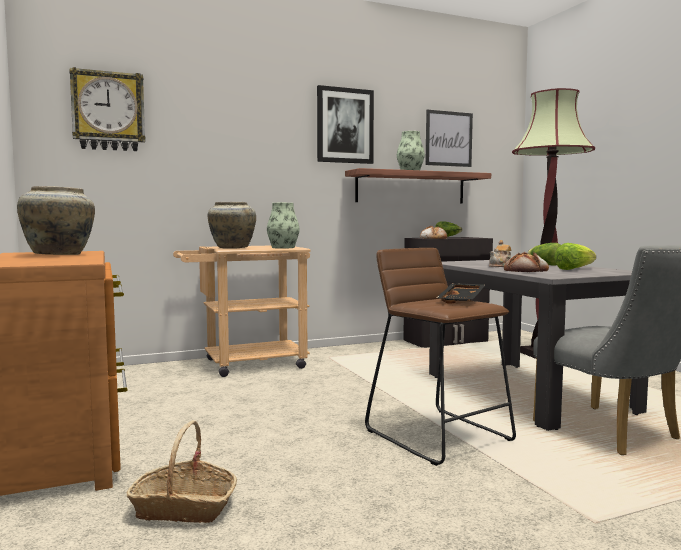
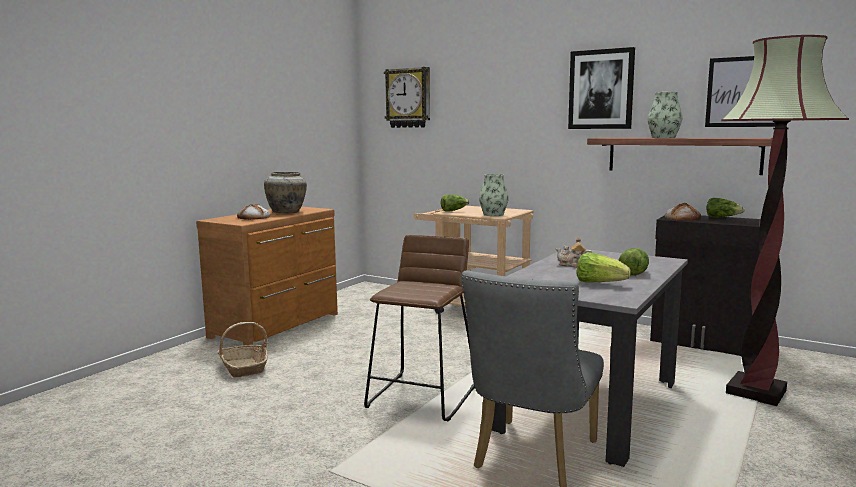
camera: 55 degrees right, 5 degrees up
beige vase [208,202,256,249] -> lettuce [441,194,469,212]
black tray [437,283,485,304] -> none
bread [504,252,549,272] -> bread moved to [237,204,270,220]

